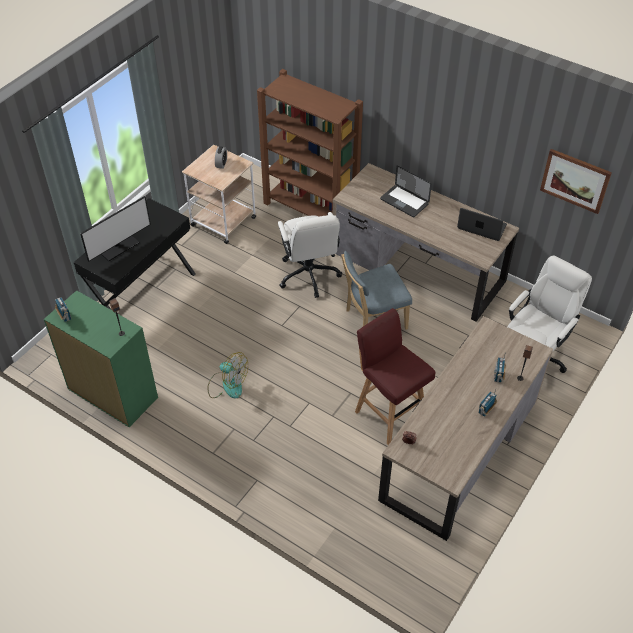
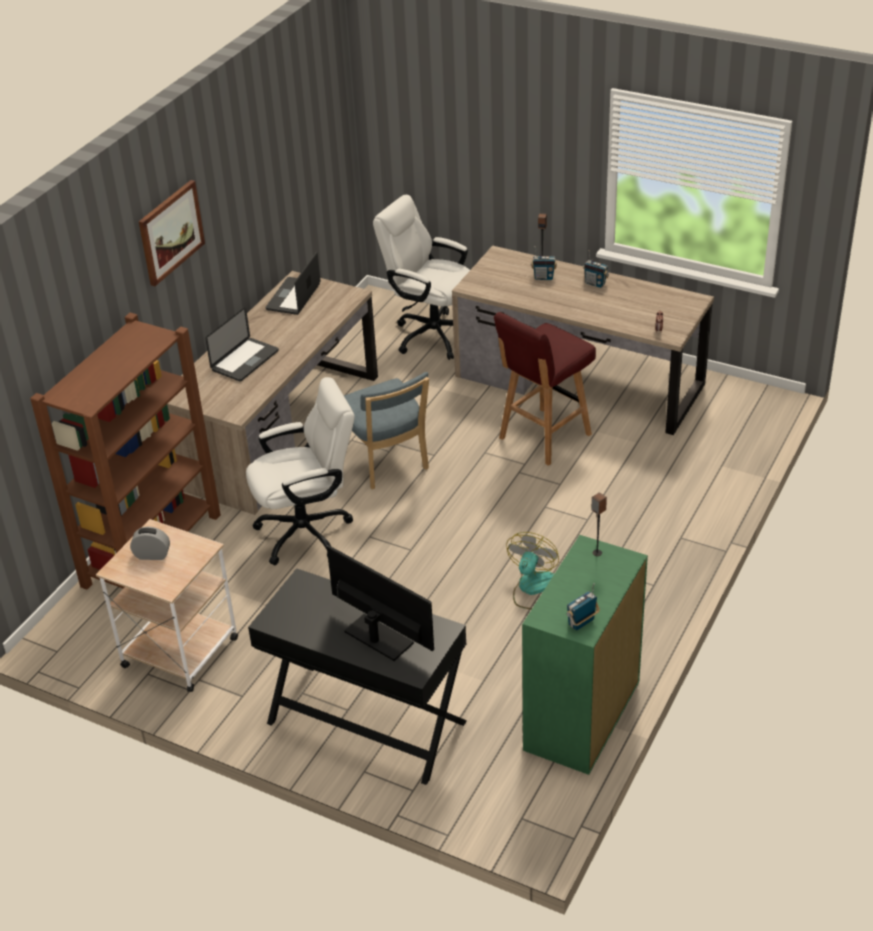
camera: 95 degrees left, 10 degrees down
picture [540,149,612,214] -> picture moved to [139,180,205,286]

